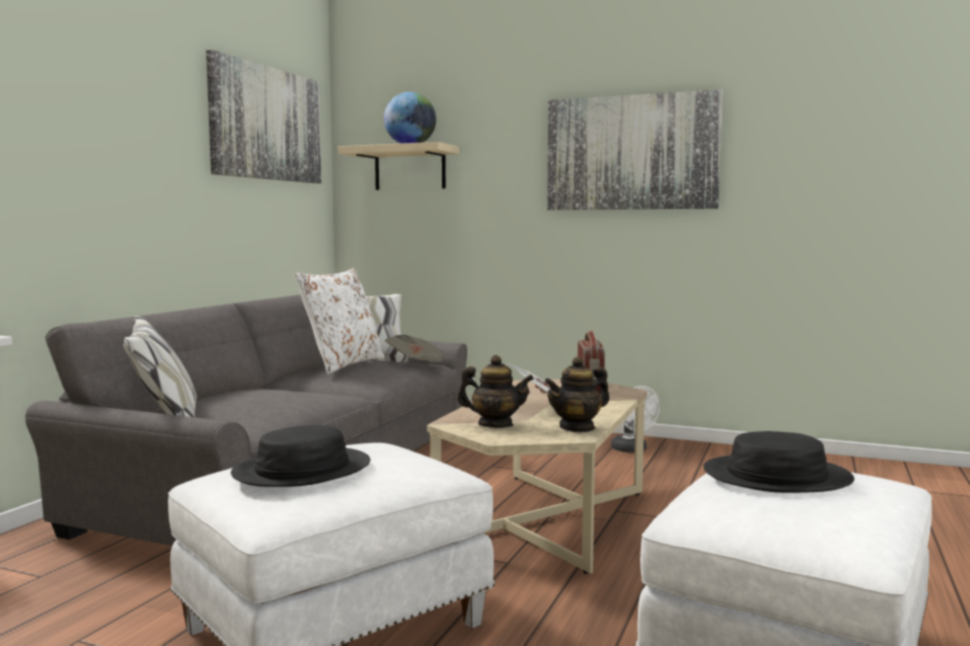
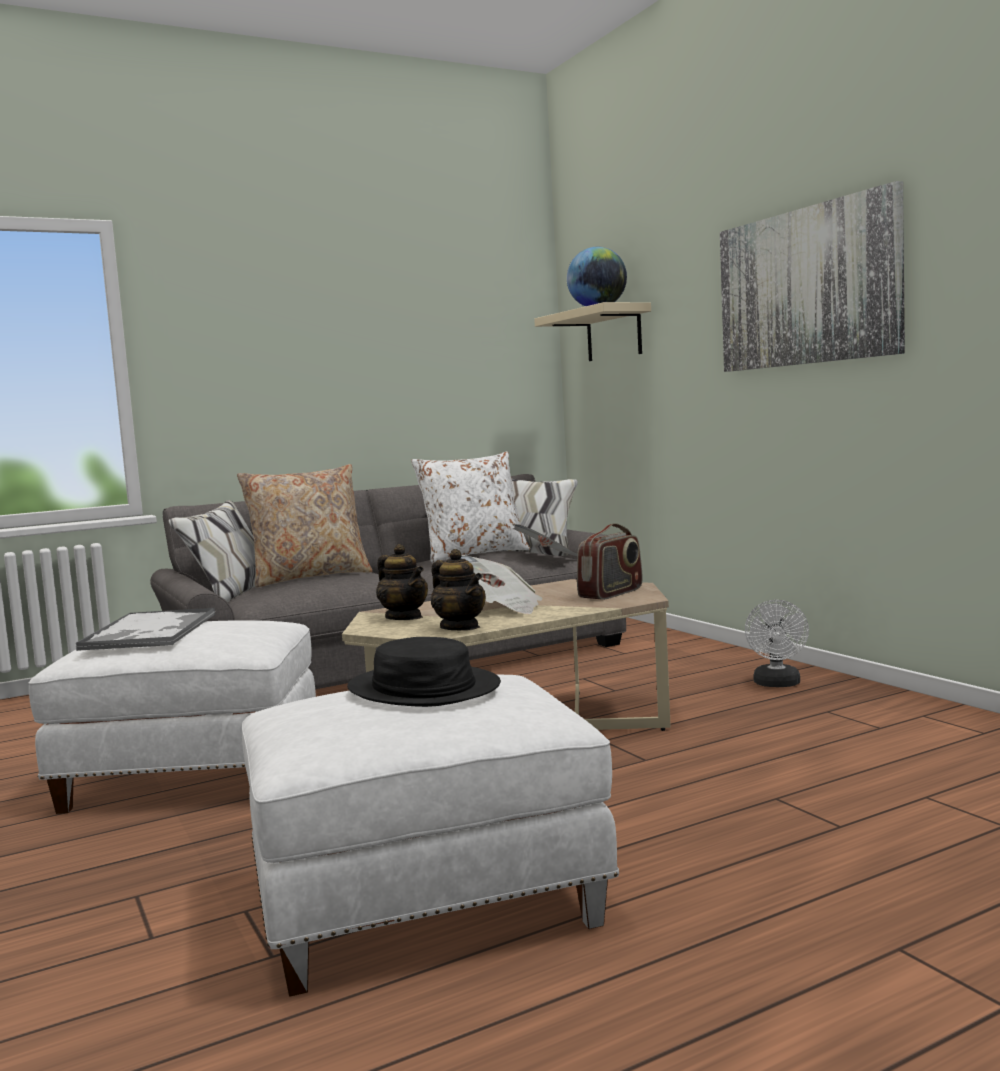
camera: 40 degrees right, 0 degrees up
picture [206,50,321,184] -> none
black hat [231,425,370,487] -> tray [75,608,215,651]
teapot [544,356,610,432] -> teapot turned 135 degrees counterclockwise [431,549,486,630]
none -> beige pillow [237,464,373,587]

